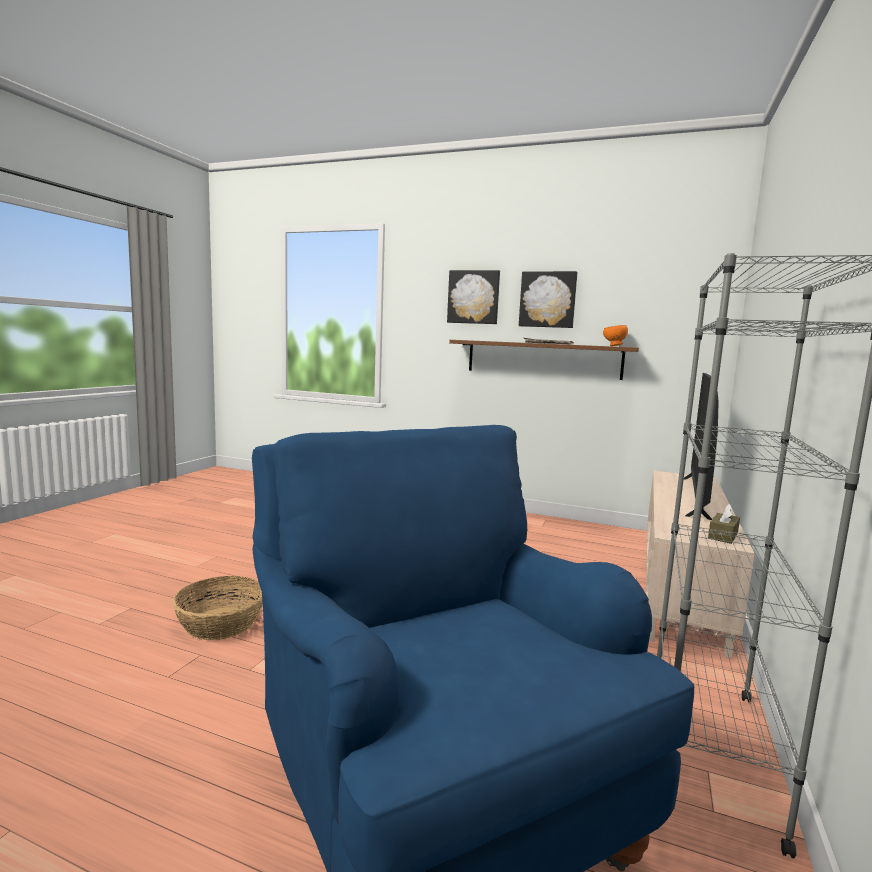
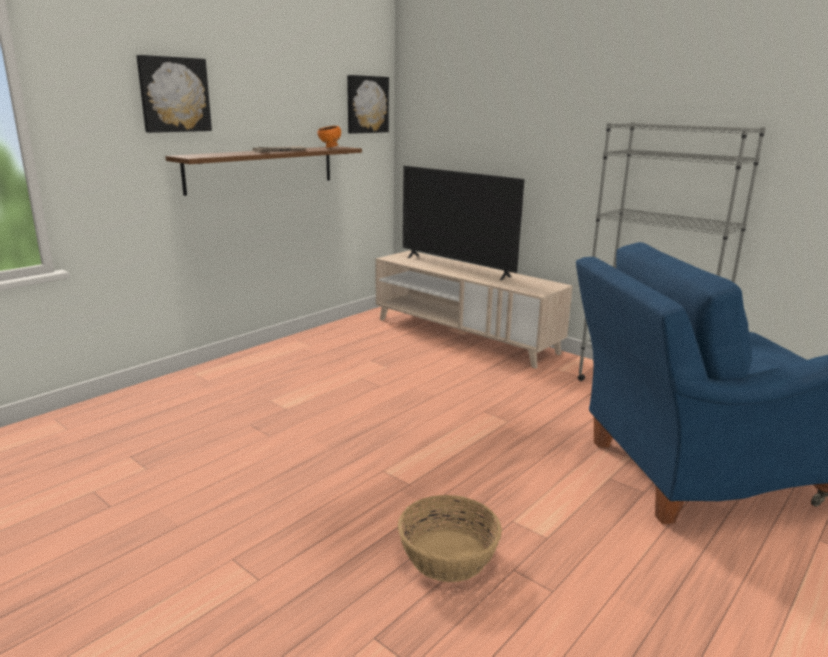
camera: 70 degrees left, 10 degrees up
picture [519,271,577,328] -> picture moved to [347,75,389,134]
brown tissue box [708,503,740,544] -> none

